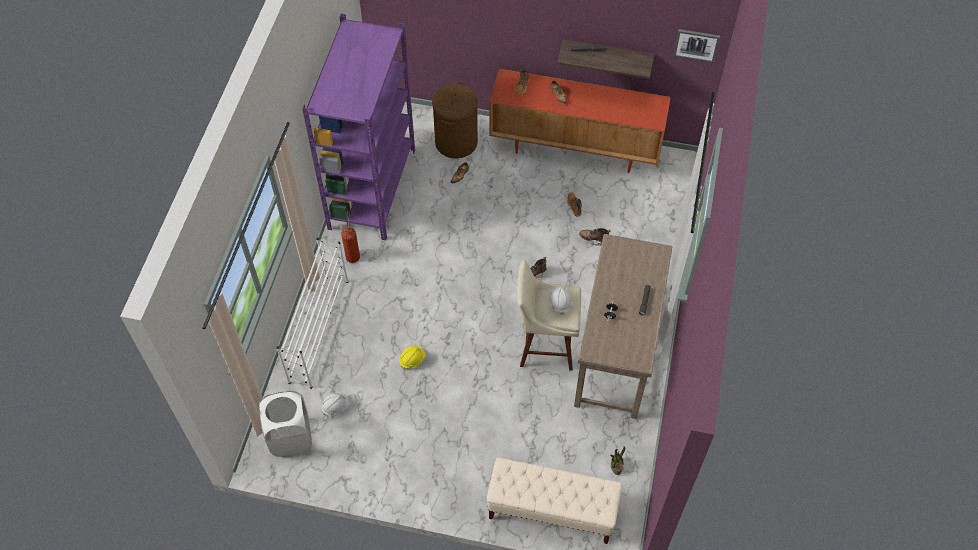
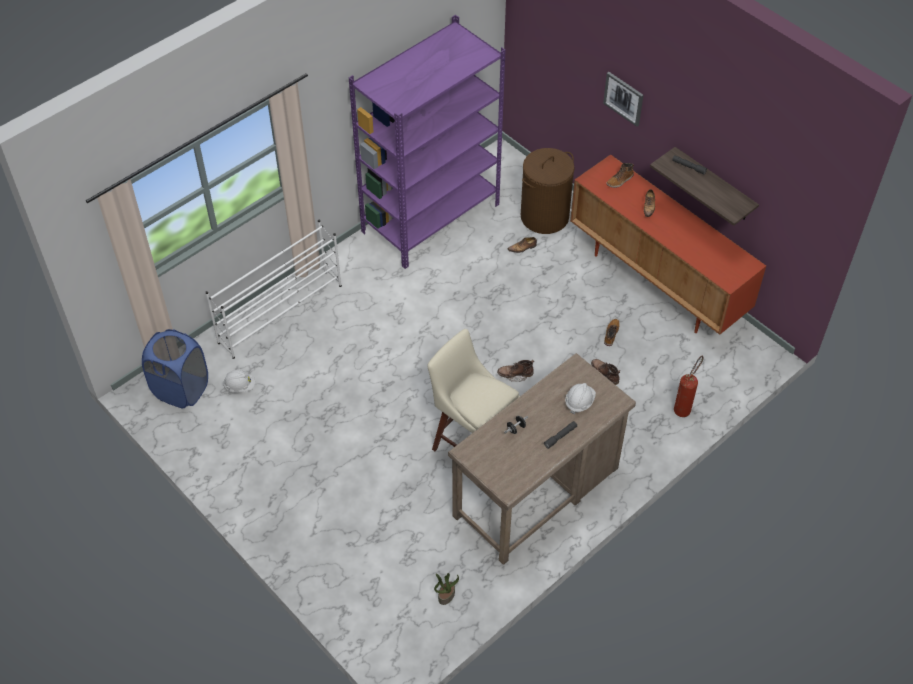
camera: 35 degrees right, 5 degrees down
white laundry basket [259,391,313,457] -> blue laundry basket [142,329,208,408]
fire extinguisher [341,210,360,263] -> fire extinguisher moved to [674,356,704,417]
yellow hard hat [399,346,426,370] -> none
beige bench [487,457,622,544] -> none
white hard hat [549,287,572,315] -> white hard hat moved to [565,383,596,414]
picture [673,29,720,63] -> picture moved to [603,72,643,127]

